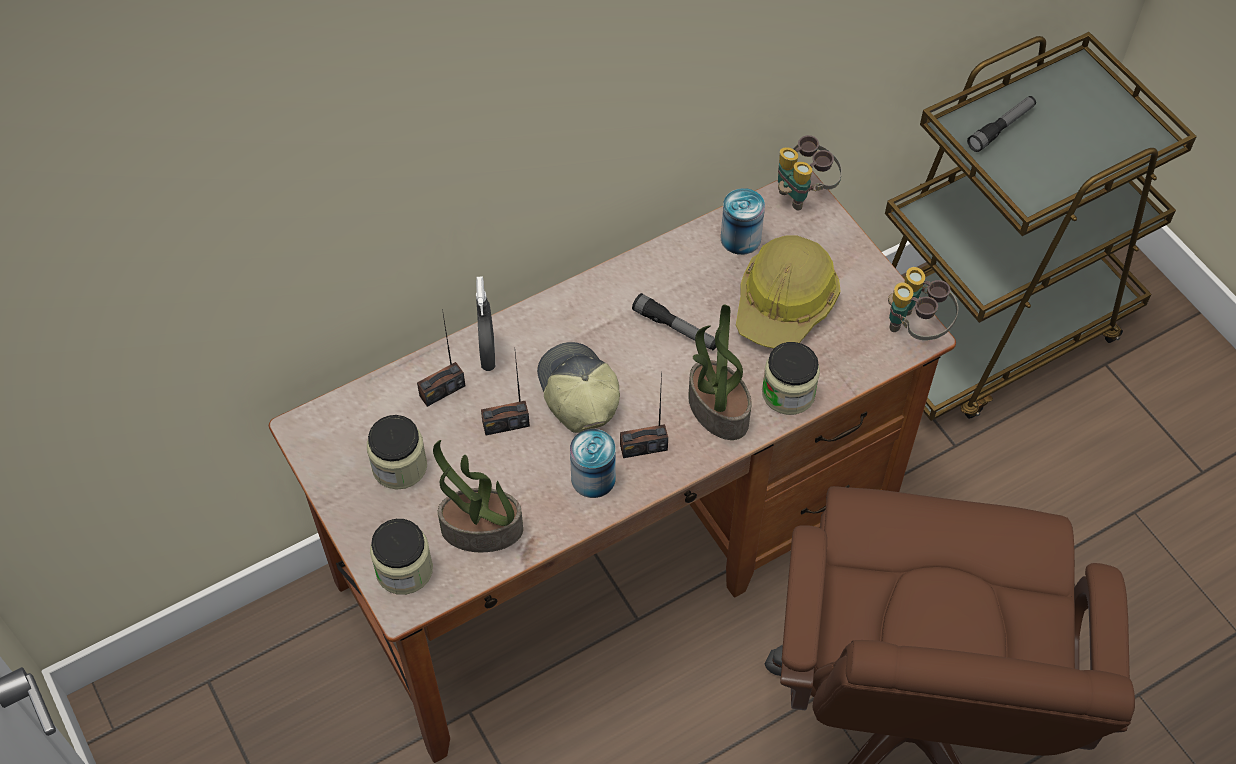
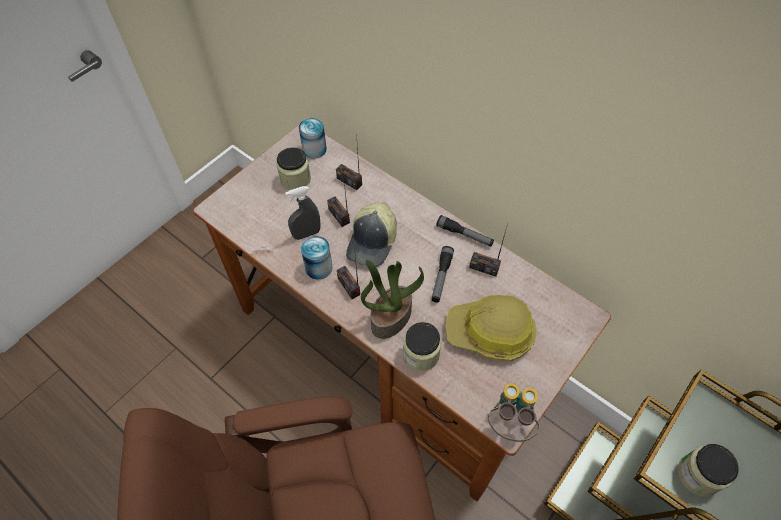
camera: 70 degrees right, 0 degrees up
jar [370,519,433,595] -> jar moved to [678,444,738,497]
potted plant [433,440,523,552] -> none
grey spray bottle [476,276,495,371] -> grey spray bottle moved to [285,186,321,240]
cap [537,342,620,433] -> cap turned 150 degrees clockwise [346,202,397,267]
can [721,188,765,255] -> can moved to [299,118,327,159]
binoculars [778,135,842,211] -> none
flashlight [967,96,1036,152] -> flashlight moved to [436,215,494,246]
none -> radio [469,223,508,276]

